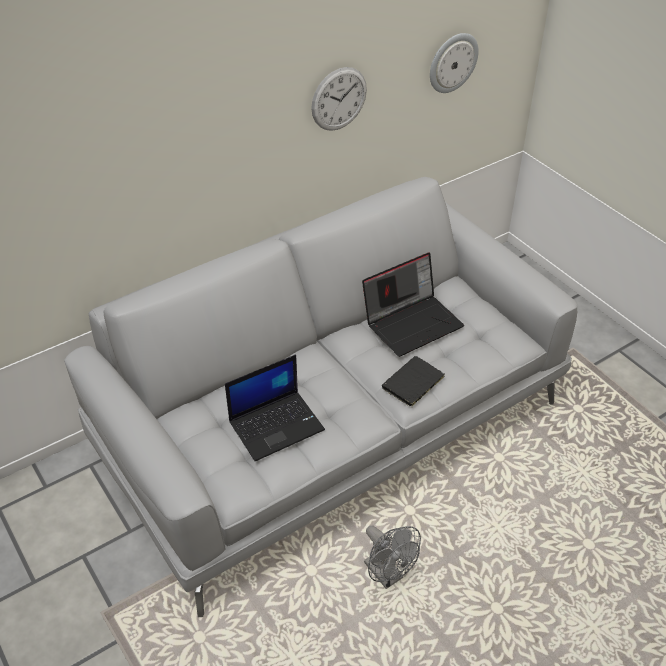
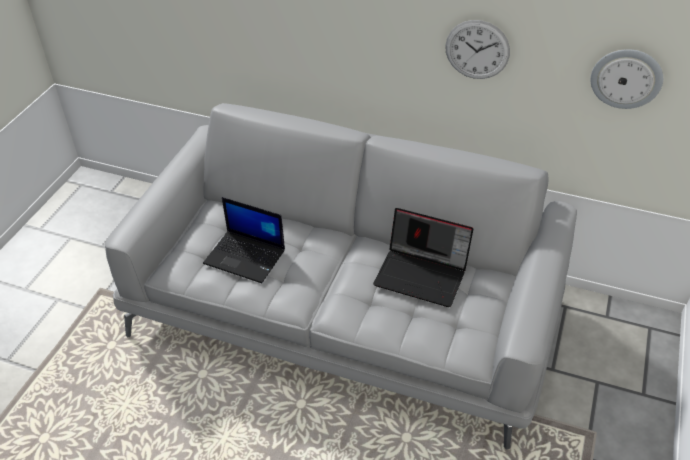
camera: 55 degrees right, 0 degrees up
grey fan [364,525,421,589] -> none
black book [382,356,445,408] -> none

